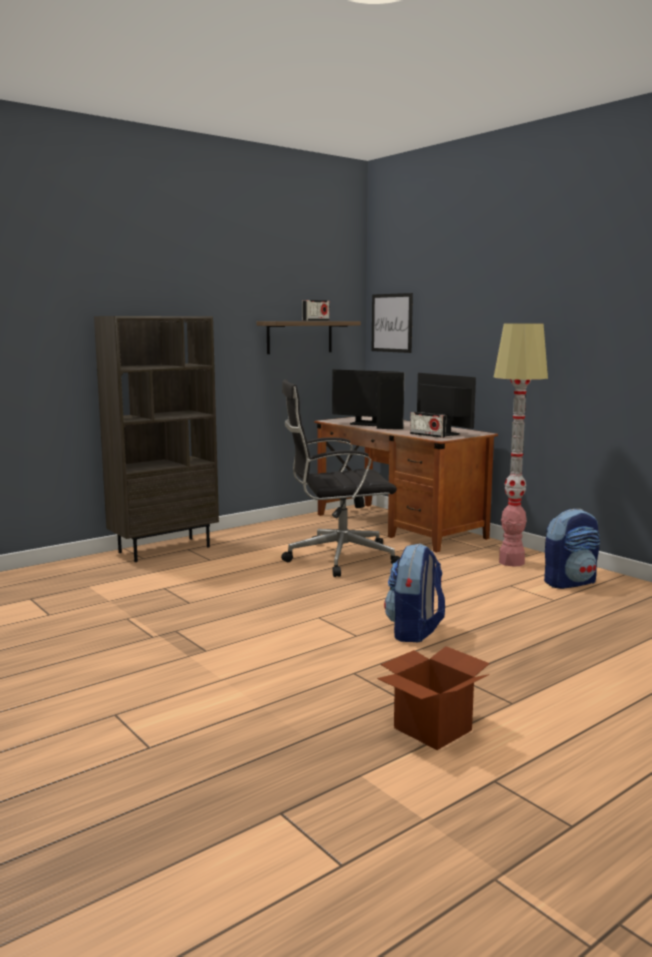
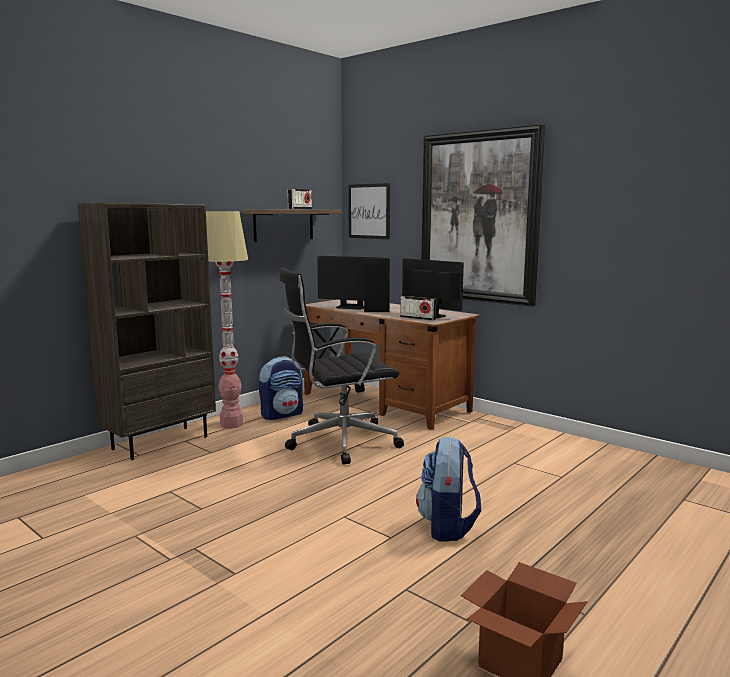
camera: 10 degrees left, 0 degrees up
floor lamp [494,324,548,567] -> floor lamp moved to [206,211,248,429]
backpack [544,509,600,589] -> backpack moved to [259,356,303,420]
none -> picture [421,124,545,307]

